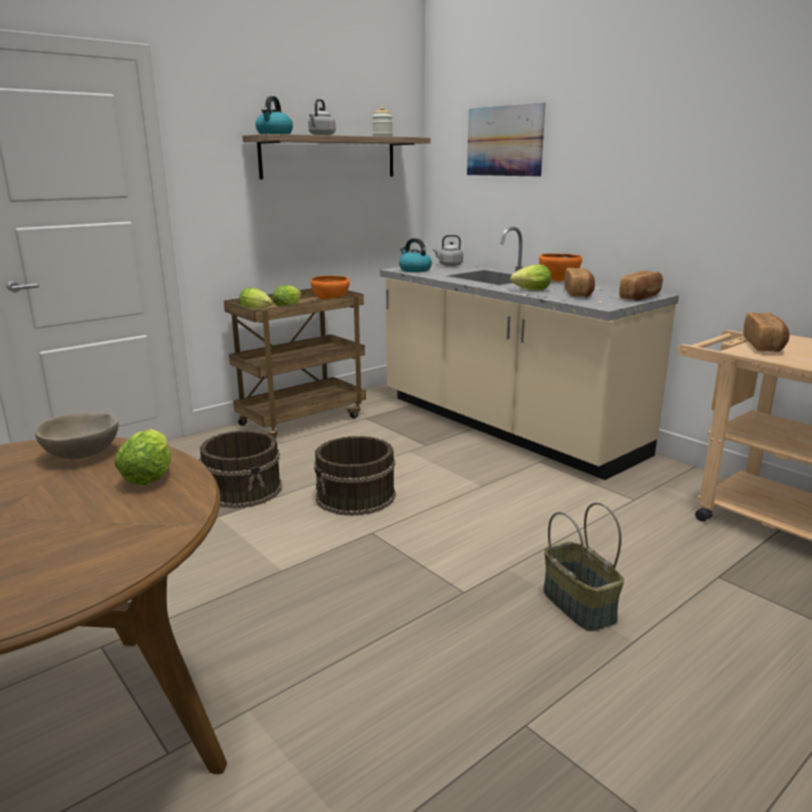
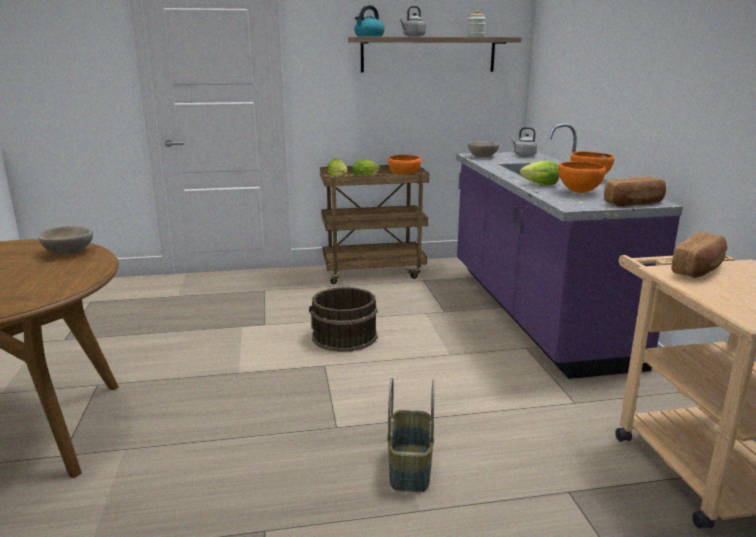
camera: 30 degrees right, 0 degrees up
lettuce [115,429,171,485] -> none
brown bucket [199,430,282,509] -> none
beige counter [380,227,679,480] -> purple counter [456,123,683,379]
kettle [399,238,432,272] -> beige bowl [468,141,499,157]
picture [467,103,545,177] -> none
bread [564,268,595,298] -> orange bowl [558,161,606,193]

